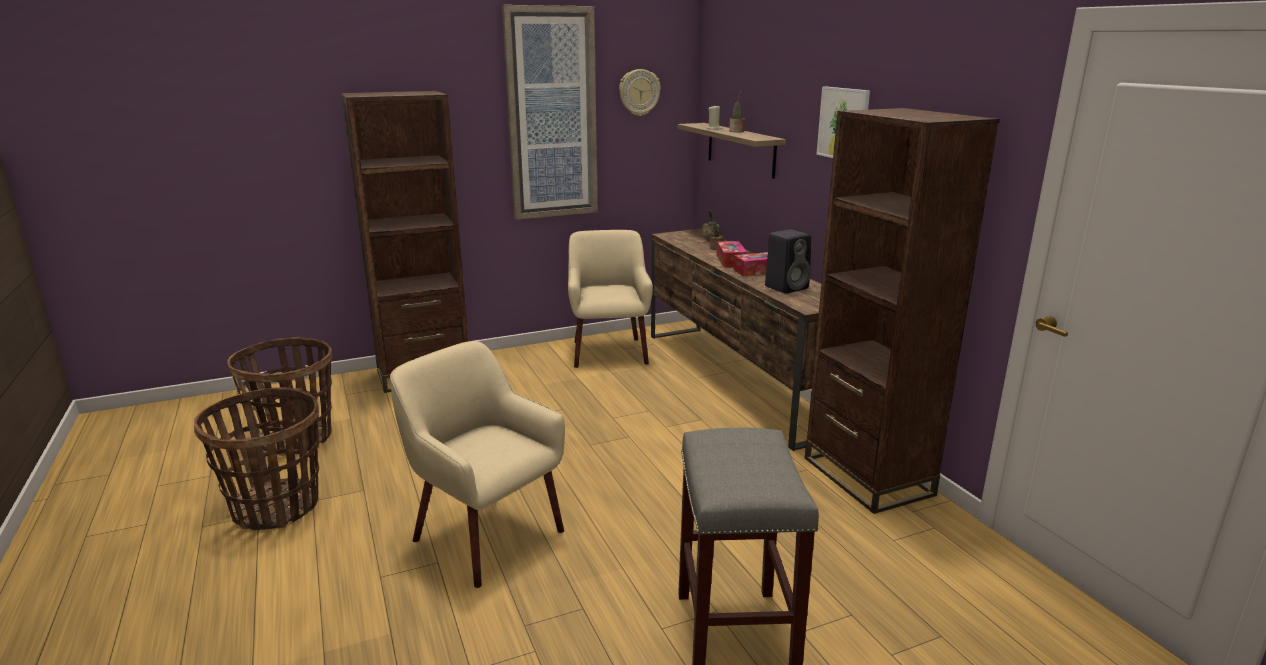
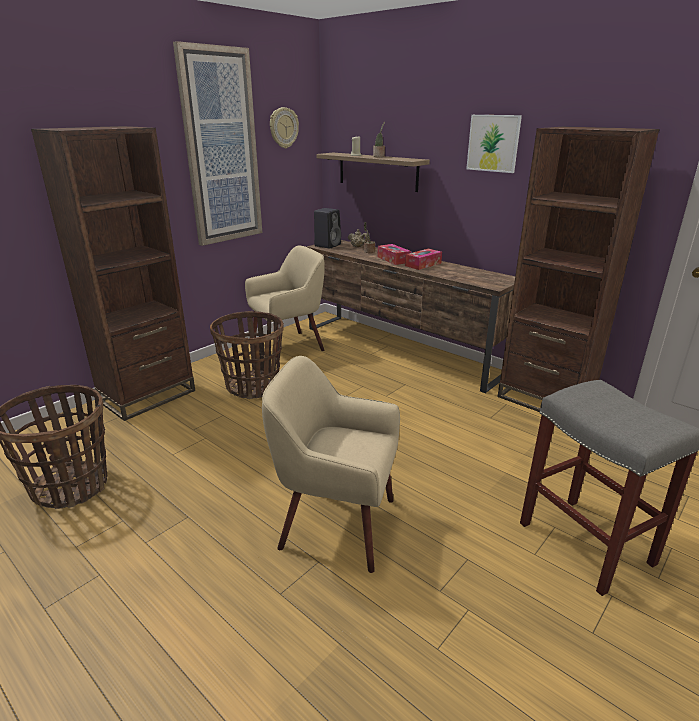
camera: 25 degrees left, 5 degrees up
basket [194,387,319,530] -> basket moved to [210,311,284,399]
beige armchair [568,230,653,368] -> beige armchair turned 90 degrees clockwise [245,245,325,364]
black speaker [765,229,811,293] -> black speaker moved to [314,208,341,249]

